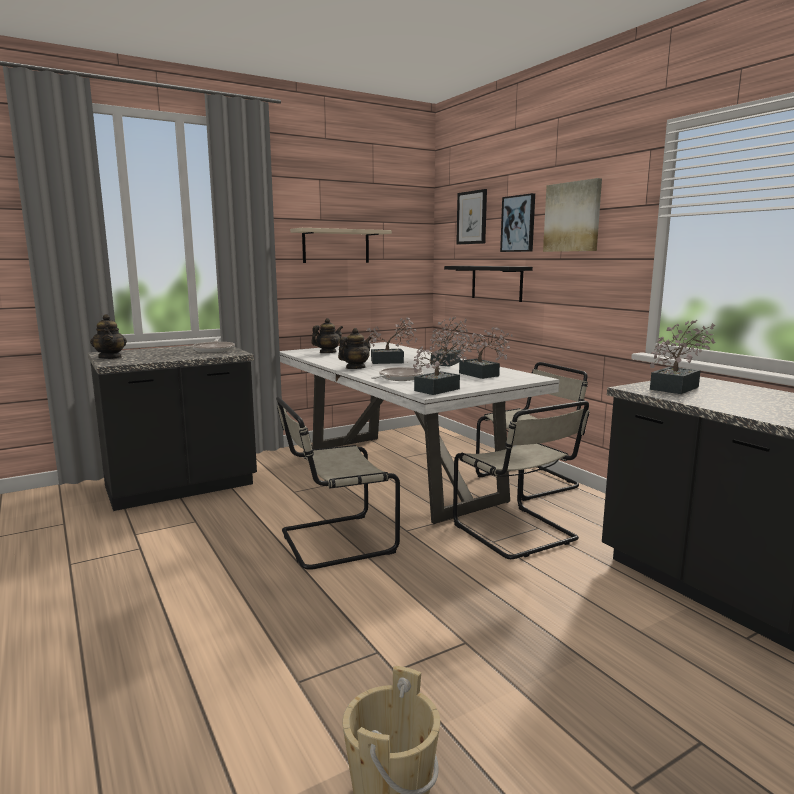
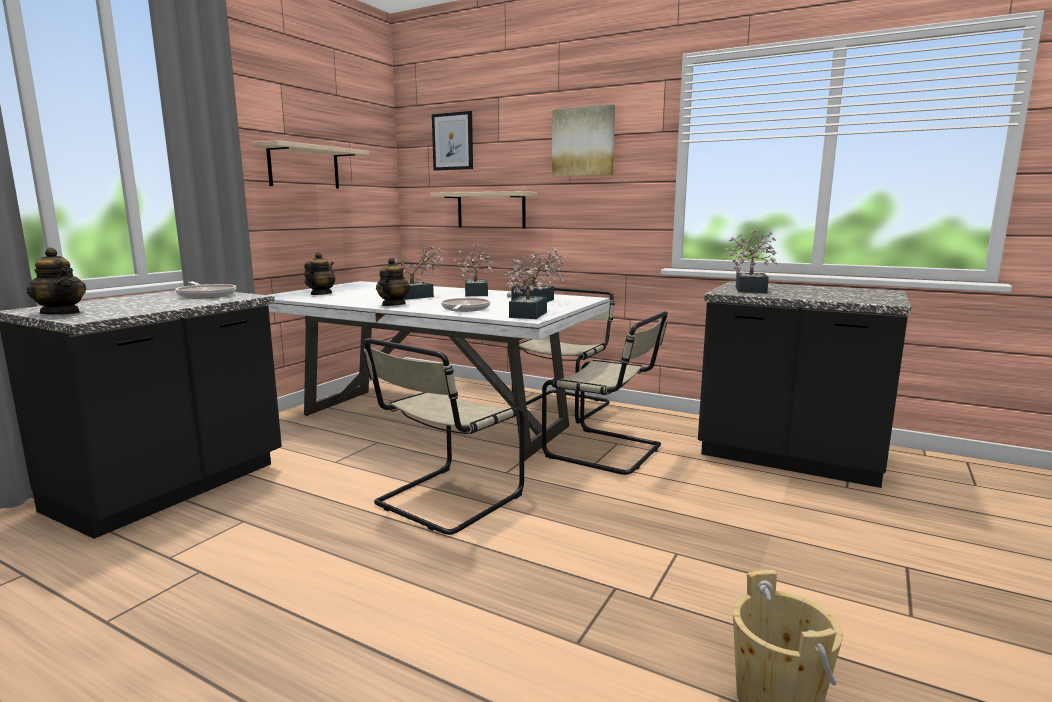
camera: 30 degrees left, 0 degrees up
black shelf [444,266,533,302] -> beige shelf [430,191,537,229]
picture [500,193,535,252] -> none

